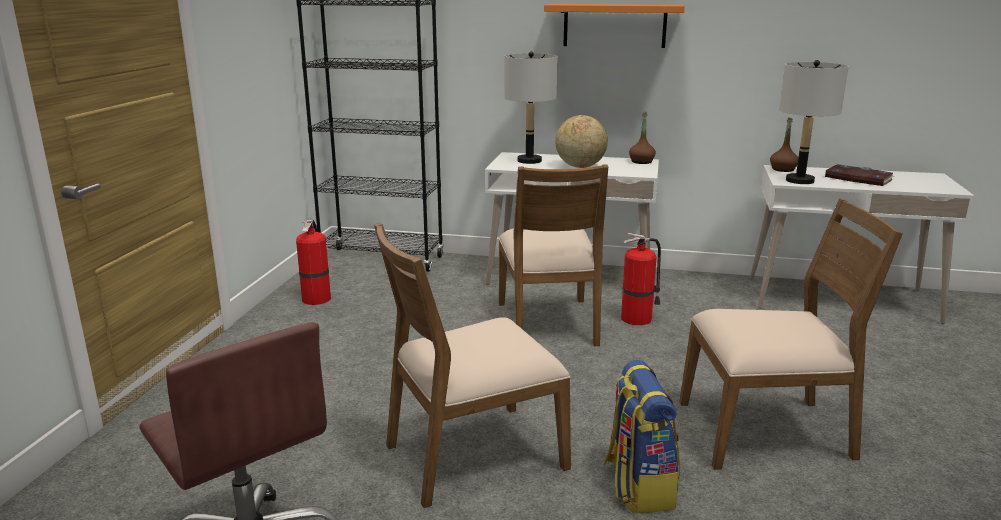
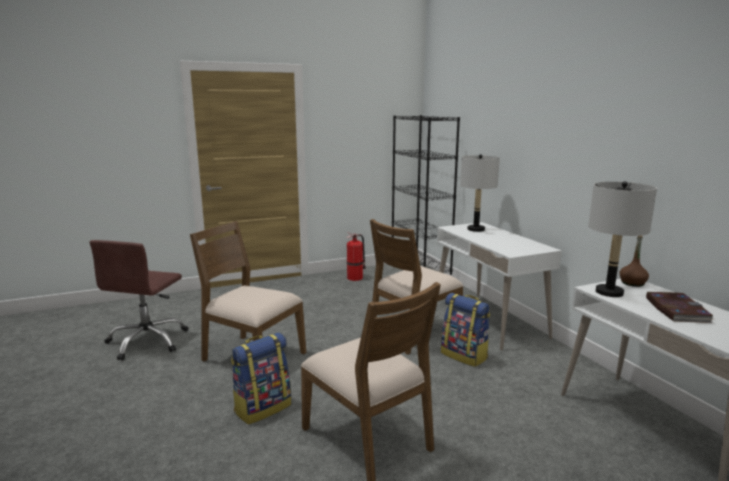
camera: 55 degrees right, 5 degrees down
orange shelf [544,4,685,48] -> none
globe [555,115,608,168] -> none
fire extinguisher [621,232,661,325] -> backpack [441,293,490,367]
brown bottle [629,112,656,164] -> none

